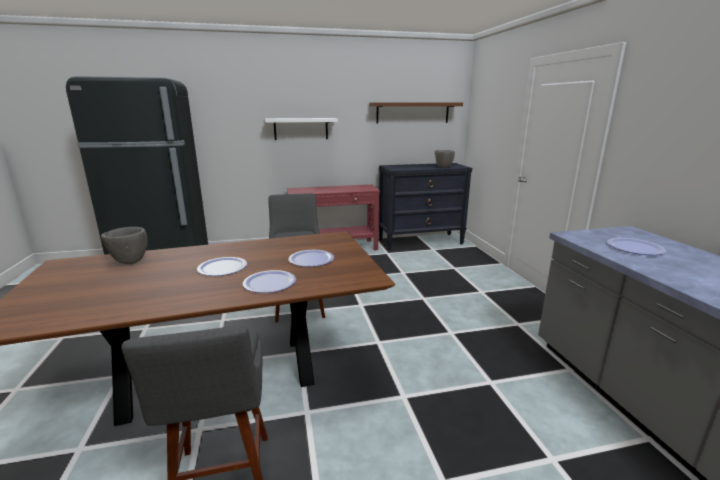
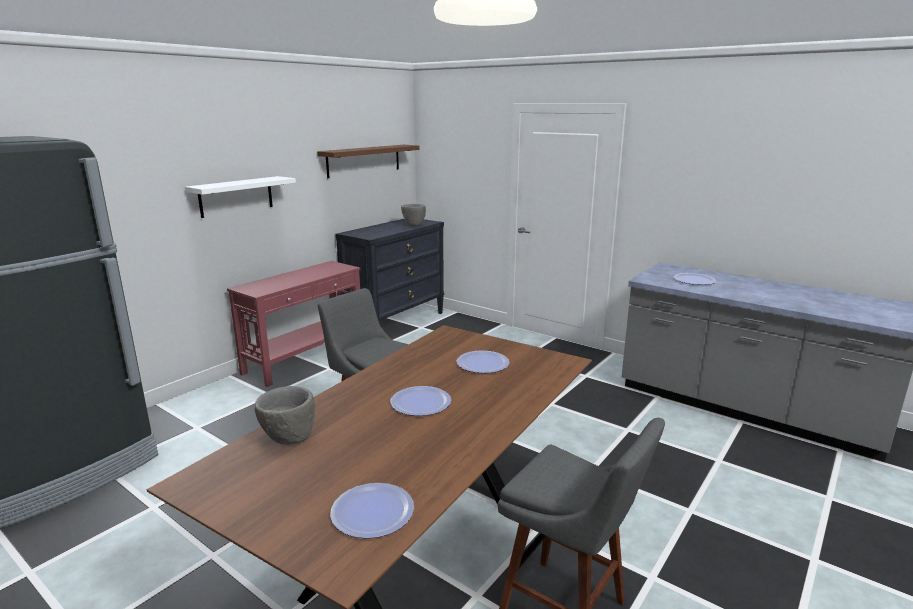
camera: 40 degrees left, 0 degrees up
plate [243,270,296,293] -> plate moved to [330,483,414,539]

